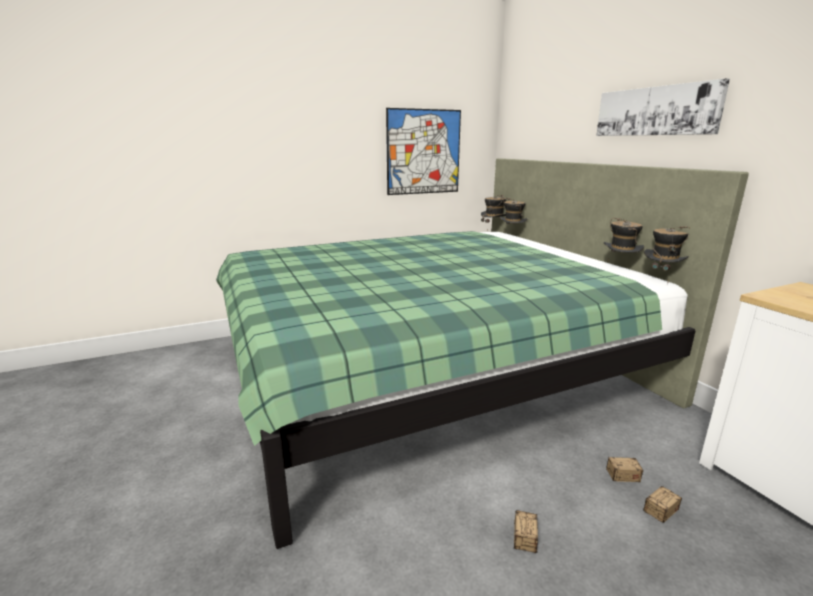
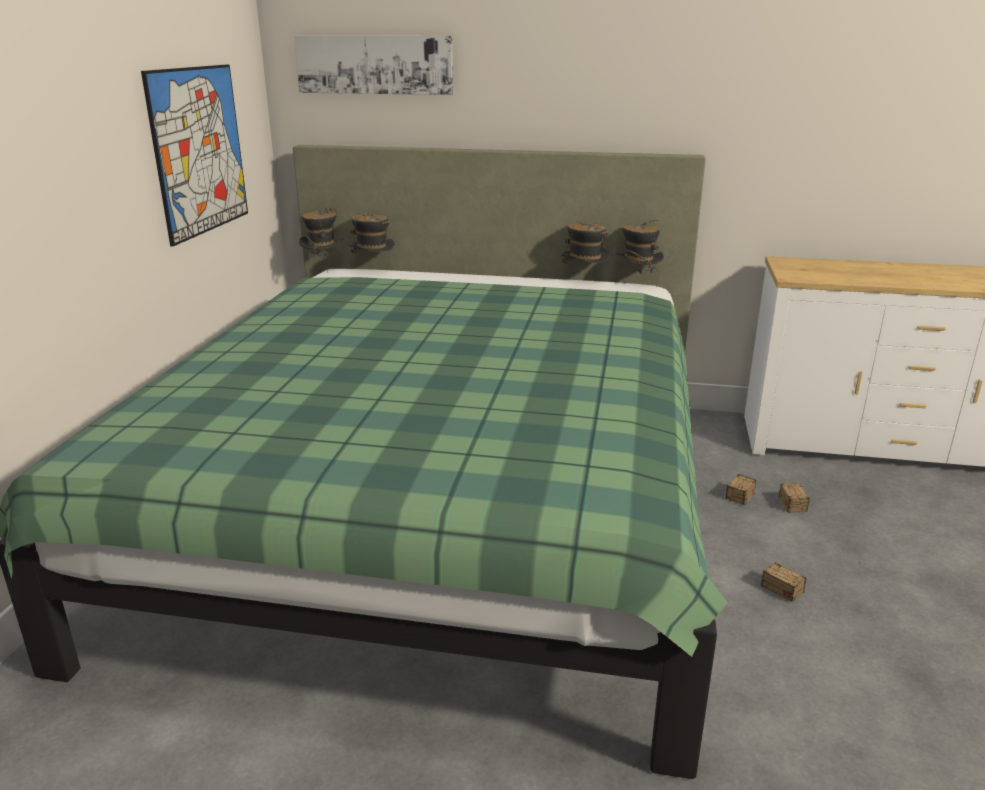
camera: 55 degrees left, 5 degrees up
picture [596,78,730,136] -> picture moved to [294,35,453,95]

